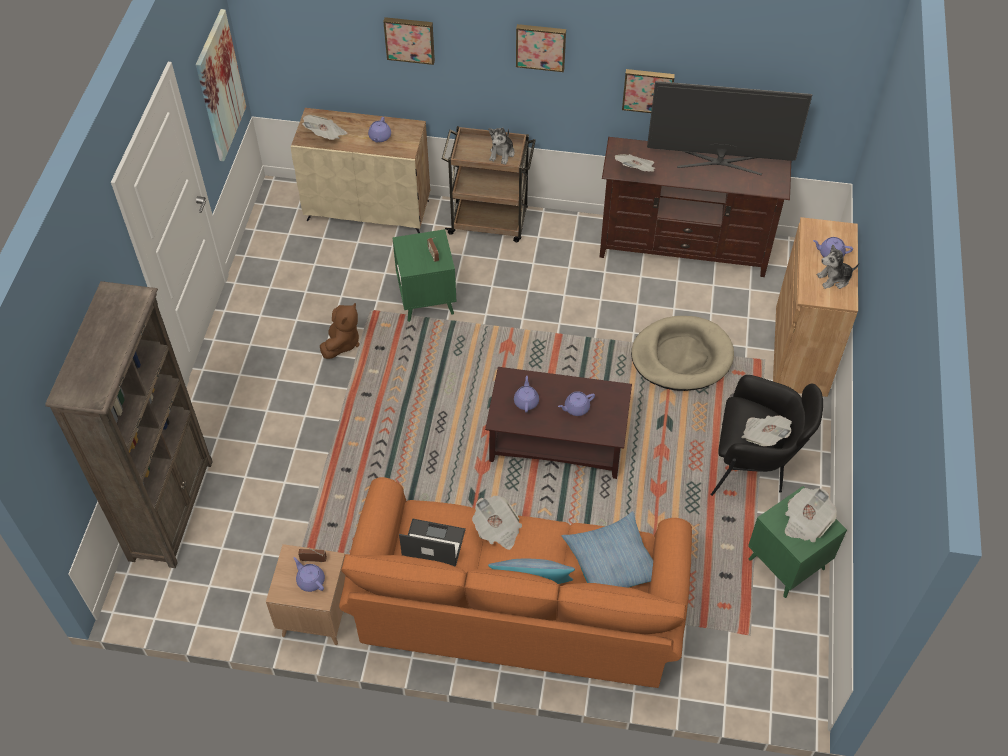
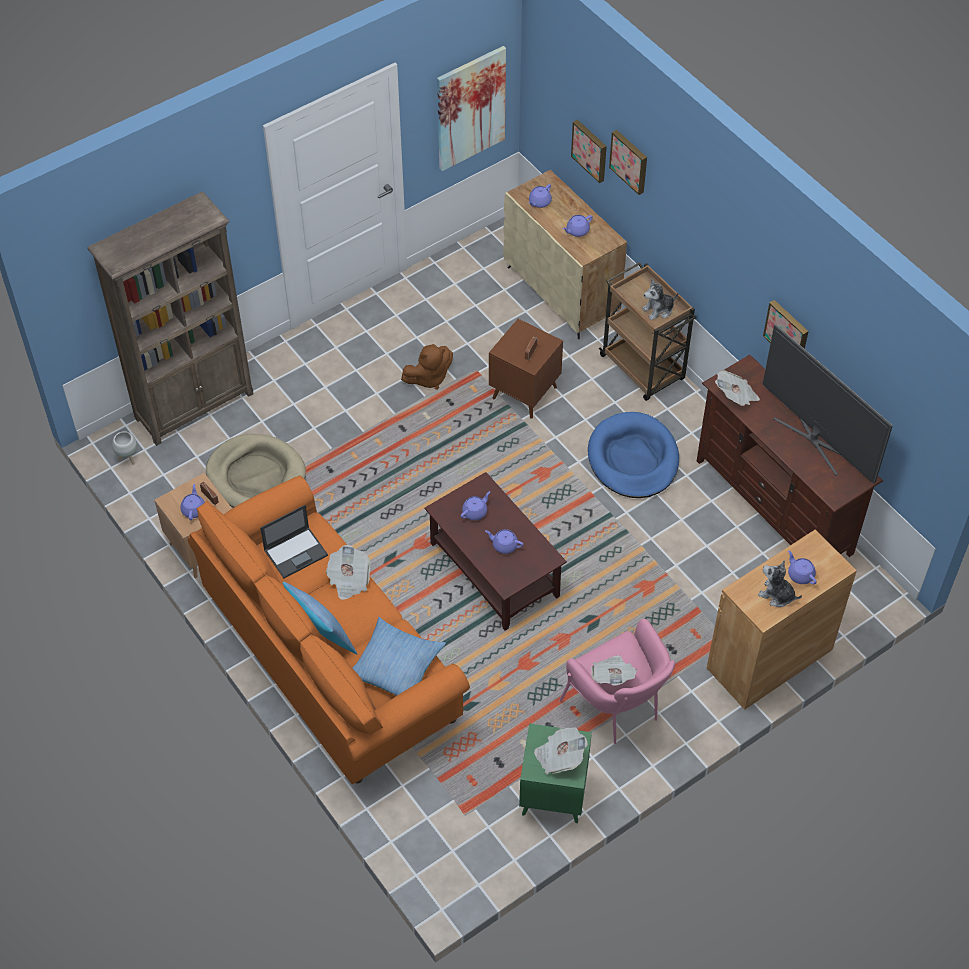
camera: 45 degrees right, 0 degrees up
newspaper [302,115,348,140] -> purple teapot [529,184,552,208]
green side table [392,229,457,322] -> brown side table [489,319,563,419]
laptop [399,518,466,567] -> laptop turned 90 degrees clockwise [260,505,328,578]
picture [516,24,566,72] -> picture moved to [571,120,607,183]
beige dog bed [631,316,734,391] -> beige dog bed moved to [206,434,306,508]
black armchair [711,375,823,496] -> pink armchair [559,619,675,744]
none -> white planter [112,431,137,465]
none -> blue dog bed [588,412,679,498]

